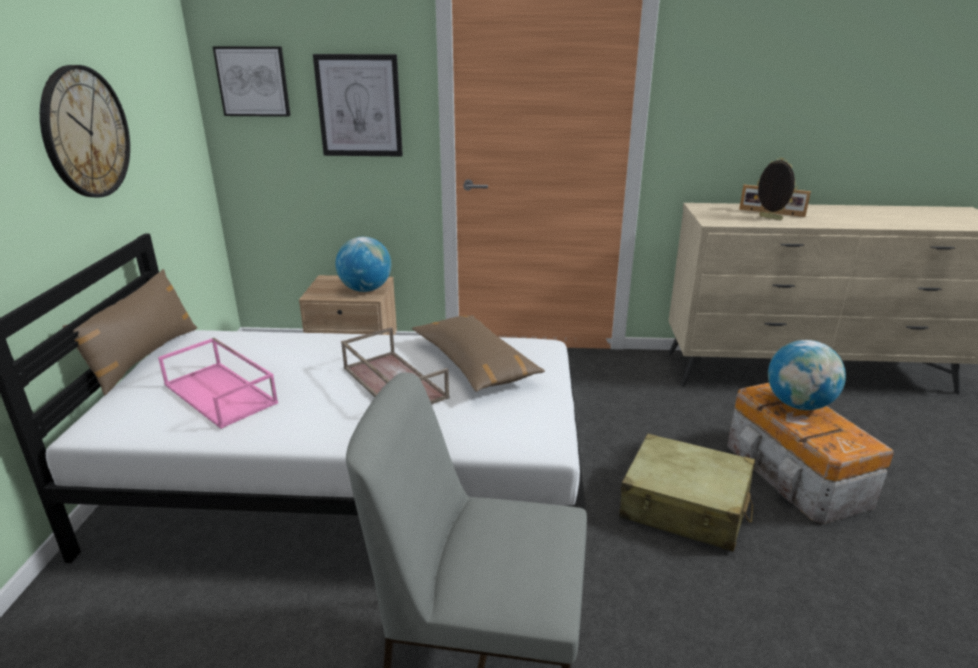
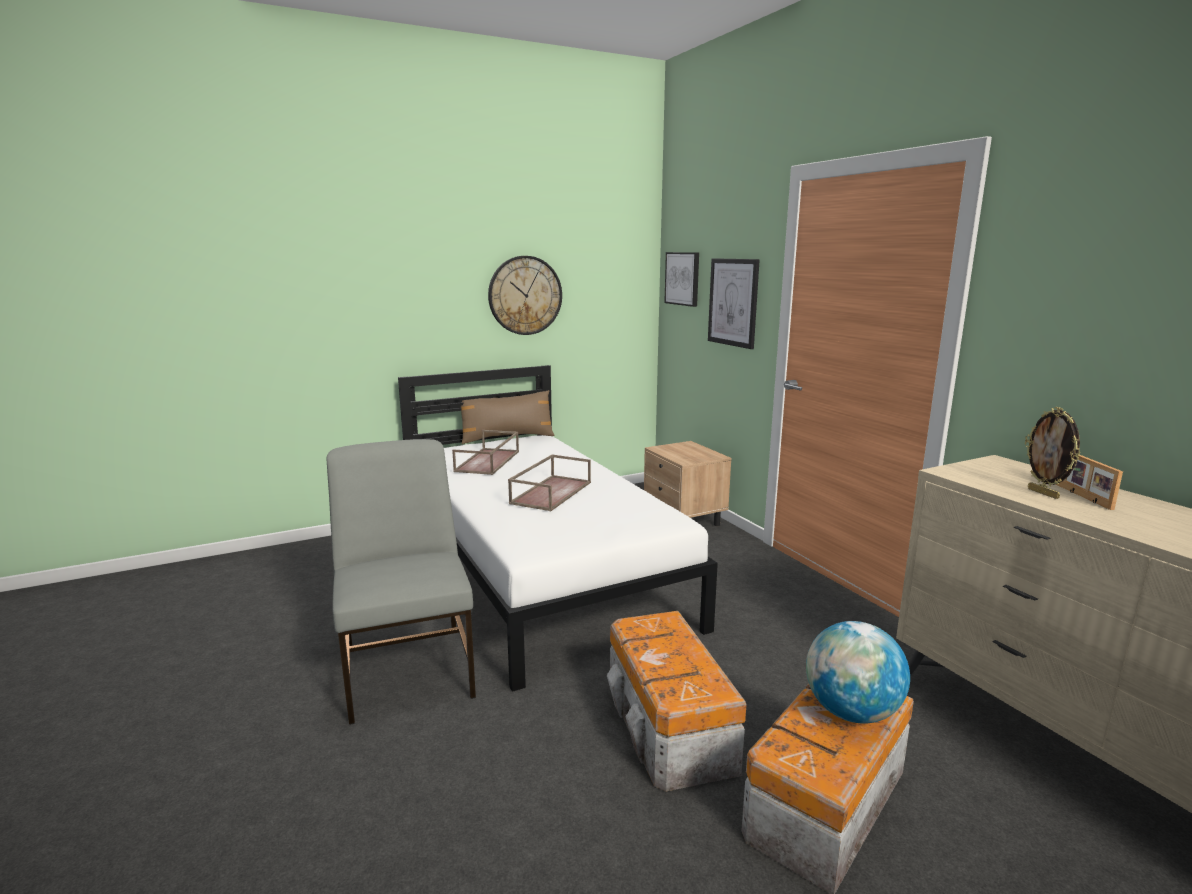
camera: 60 degrees right, 10 degrees down
pink tray [158,338,278,429] -> brown tray [452,430,519,475]
globe [335,237,391,292] -> none
brown pillow [412,315,545,392] -> none
beige suitcase [620,433,755,552] -> storage box [607,611,747,791]
picture frame [757,158,798,220] -> picture frame turned 150 degrees clockwise [1025,407,1080,499]

